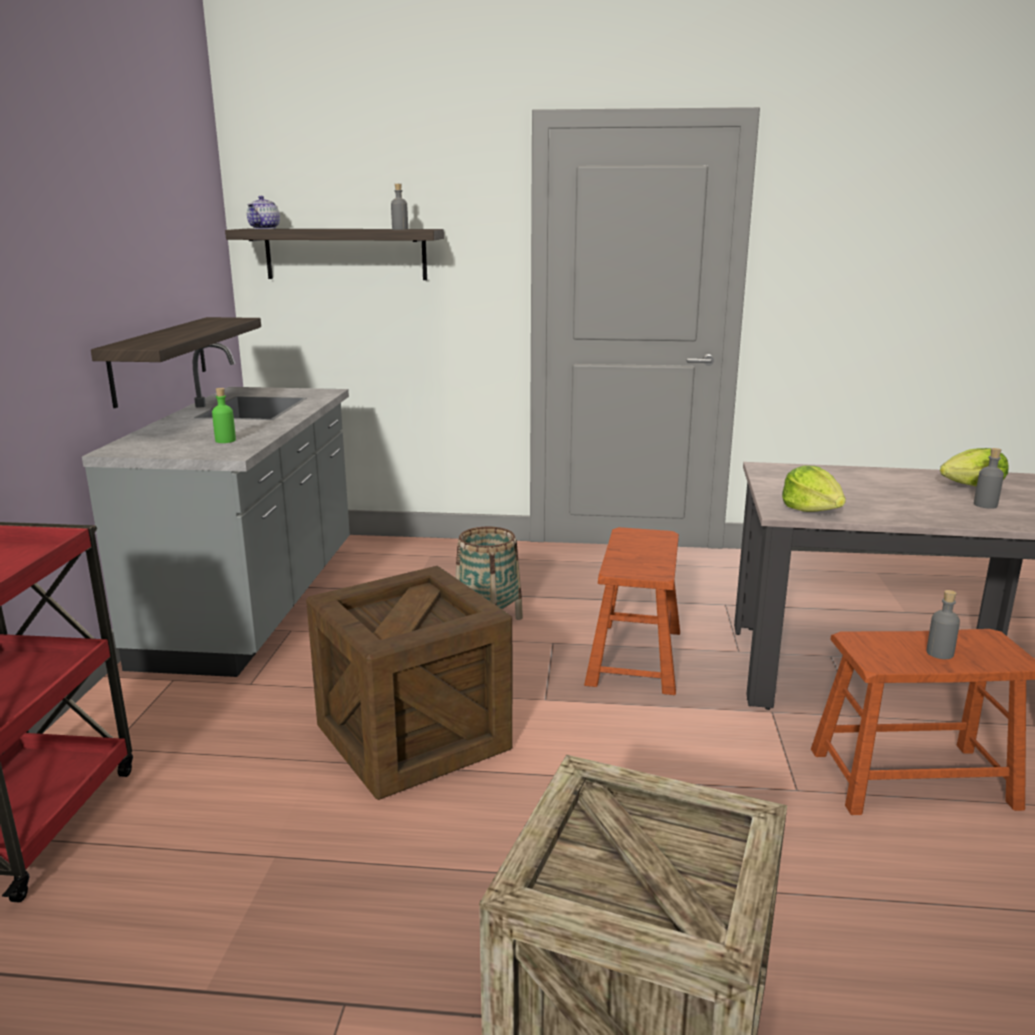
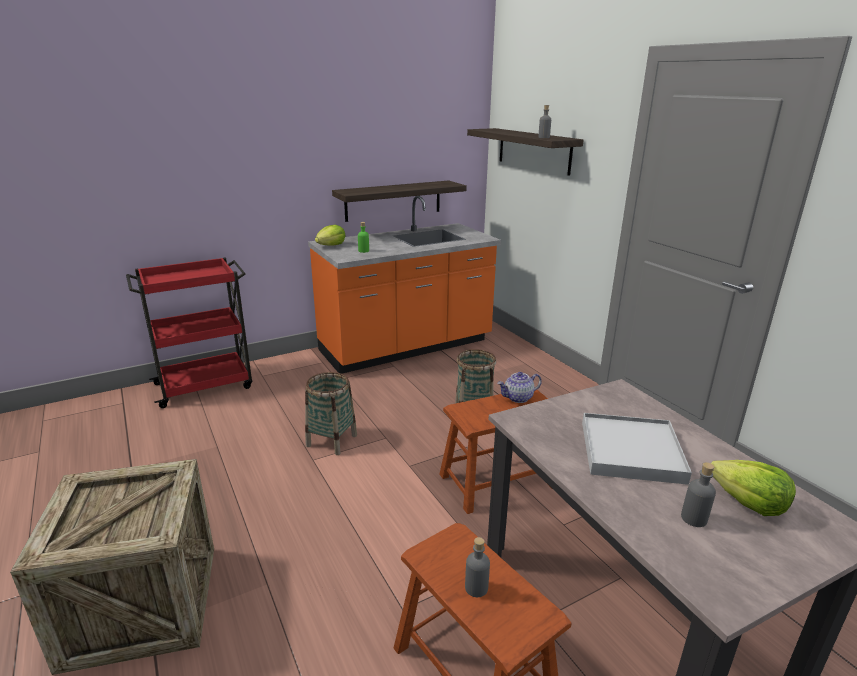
camera: 55 degrees right, 5 degrees up
grey counter [82,343,350,677] -> orange counter [308,196,501,374]
teapot [247,196,280,229] -> teapot moved to [498,372,542,403]
crate [306,566,513,800] -> basket [305,372,357,455]
lettuce [782,465,846,512] -> lettuce moved to [315,224,345,246]
none -> white tray [582,413,692,485]

